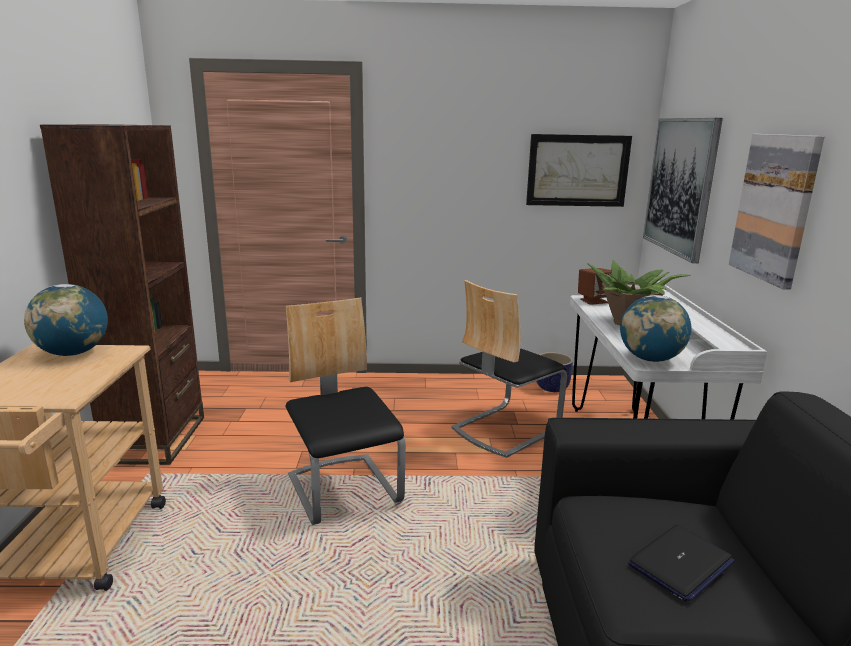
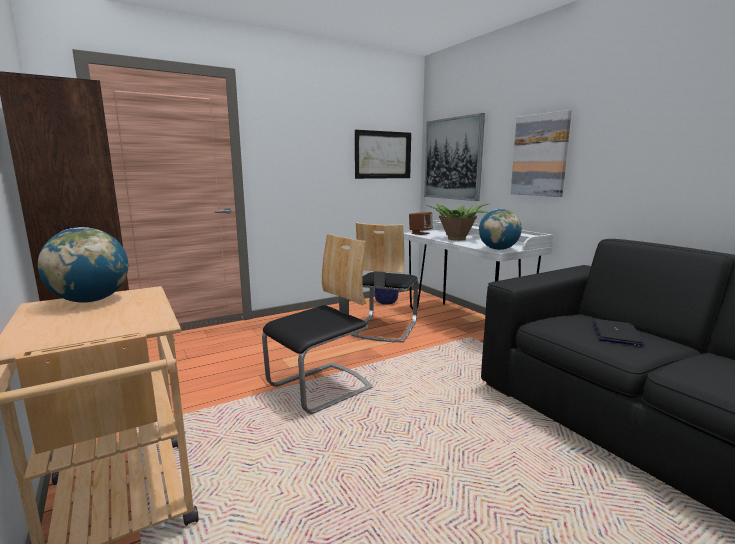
camera: 30 degrees left, 5 degrees down
chair [285,298,406,525] -> chair turned 105 degrees clockwise [262,234,373,415]

